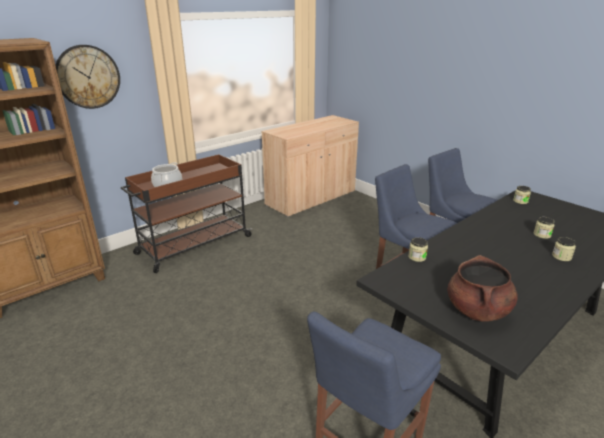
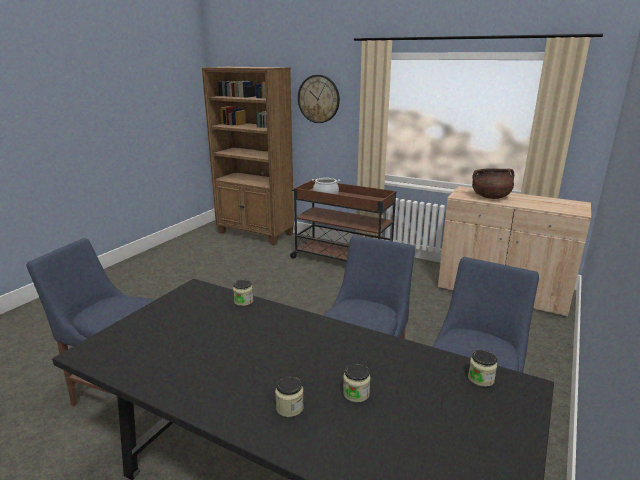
camera: 70 degrees right, 5 degrees down
brown cooking pot [447,255,517,322] -> brown cooking pot moved to [472,168,514,199]

